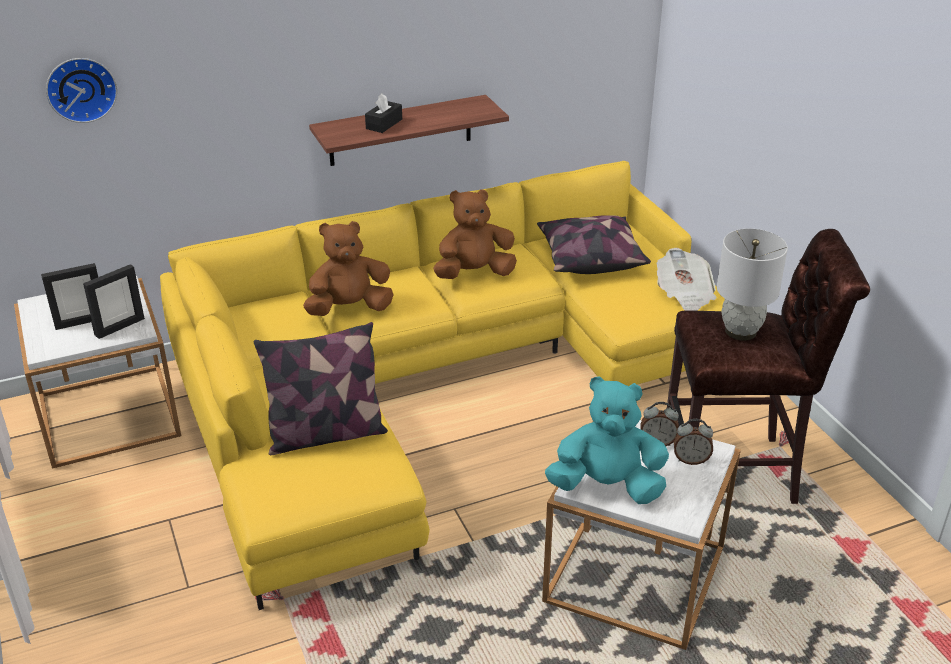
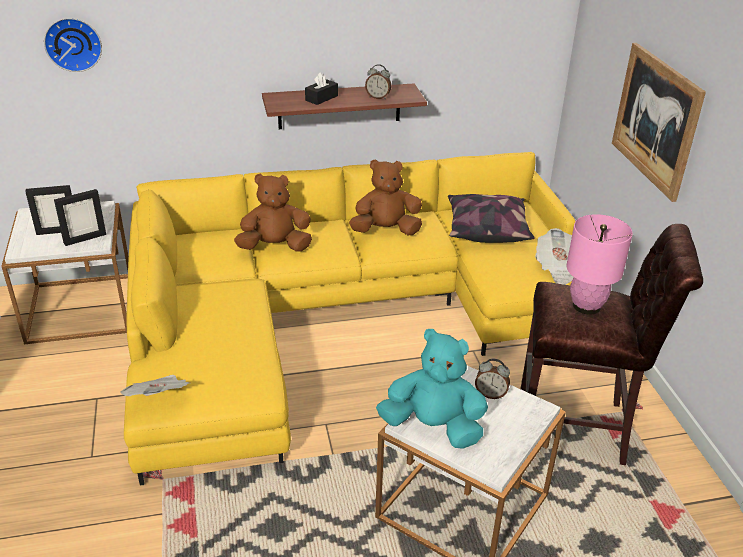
camera: 10 degrees right, 0 degrees up
pillow [254,322,388,455] -> none
alarm clock [674,419,713,465] -> alarm clock moved to [365,64,391,99]
white table lamp [717,229,788,341] -> pink table lamp [566,214,633,315]
none -> newspaper [120,375,189,396]
none -> picture [612,43,706,202]

